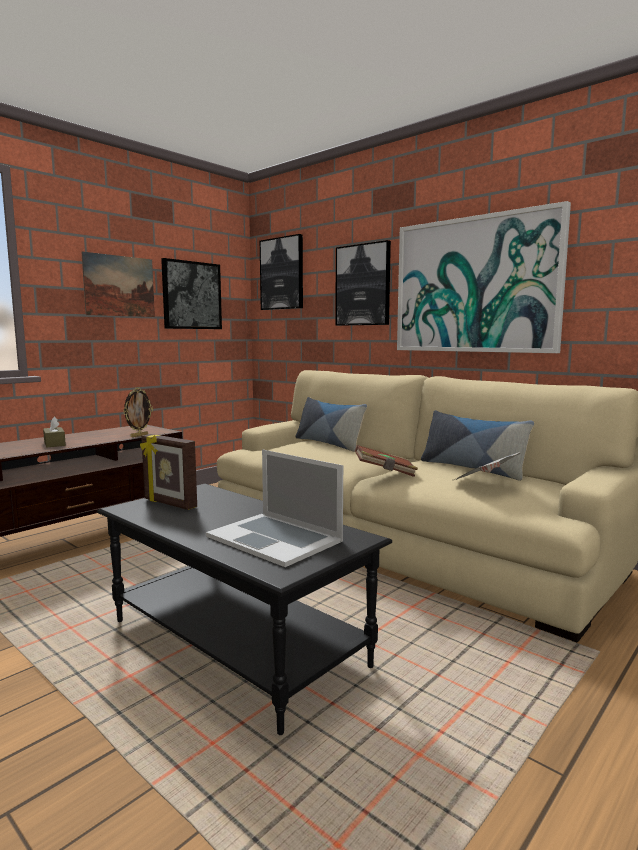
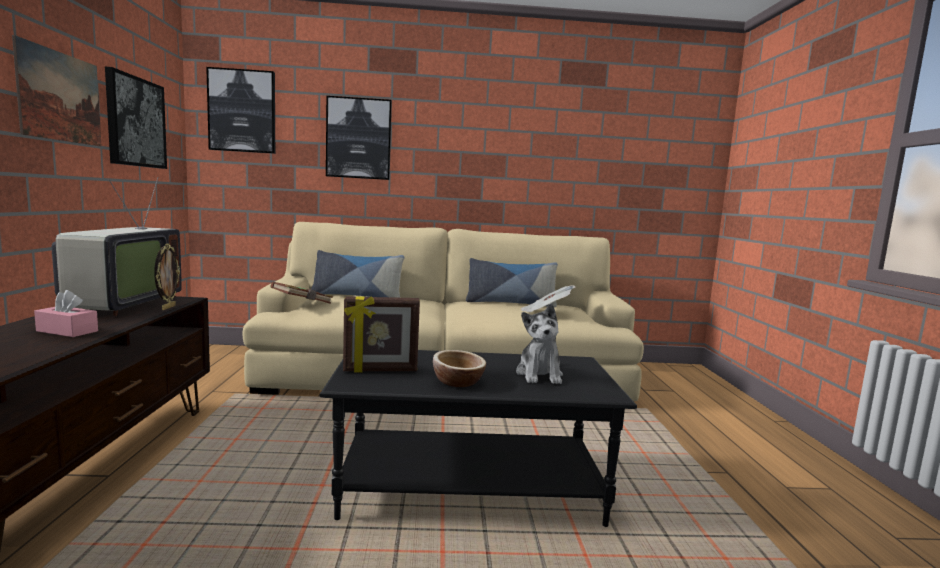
camera: 45 degrees left, 0 degrees up
brown tissue box [43,417,66,447] -> pink tissue box [34,290,98,337]
laptop [206,449,343,567] -> plush toy [516,303,563,384]
brown book [355,445,418,477] -> brown book moved to [270,281,333,304]
picture [397,201,571,353] -> none
none -> television [51,177,182,317]
none -> bowl [433,350,486,387]

